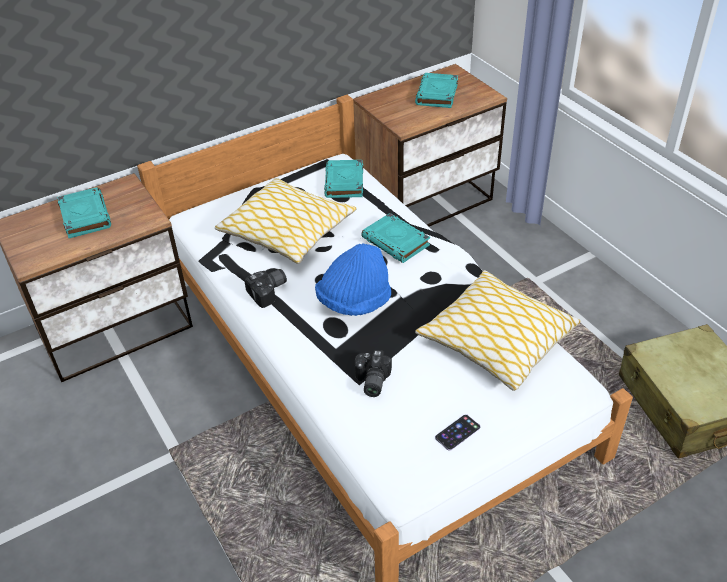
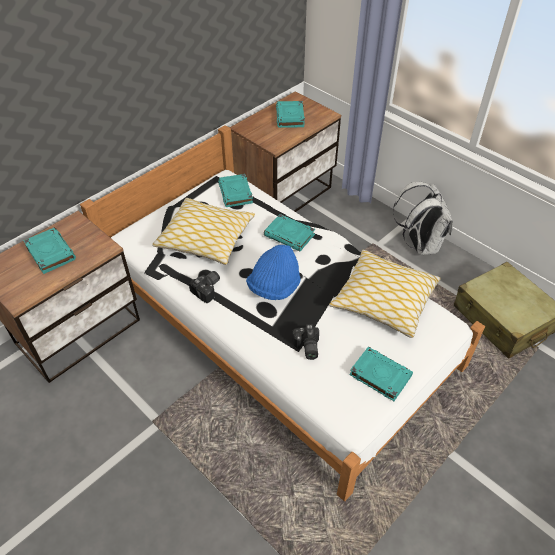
camera: 15 degrees left, 5 degrees up
phone [435,414,480,451] -> turquoise book [349,347,413,401]
none -> white backpack [393,181,453,255]

